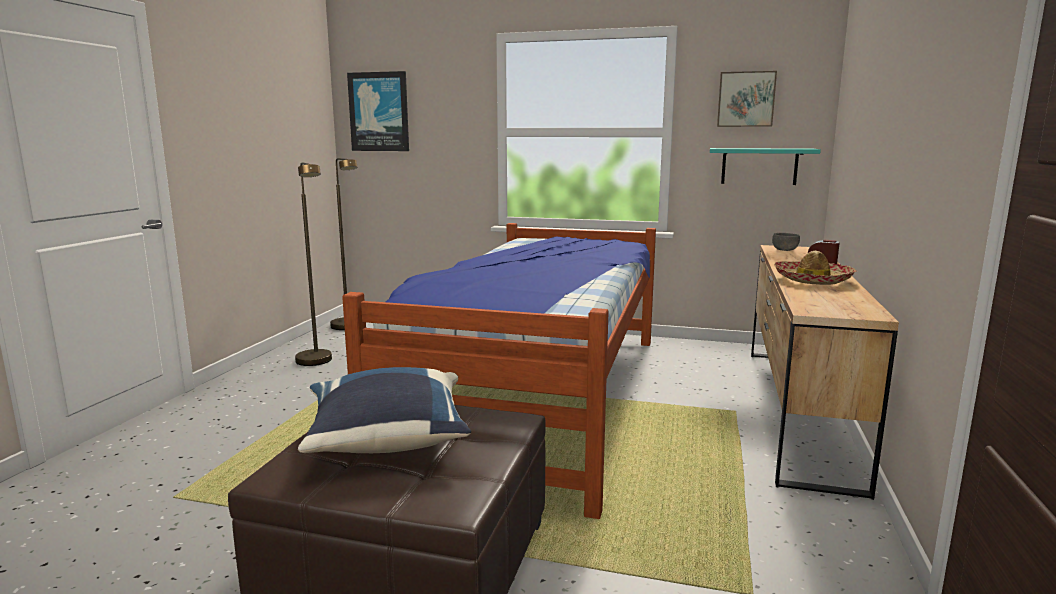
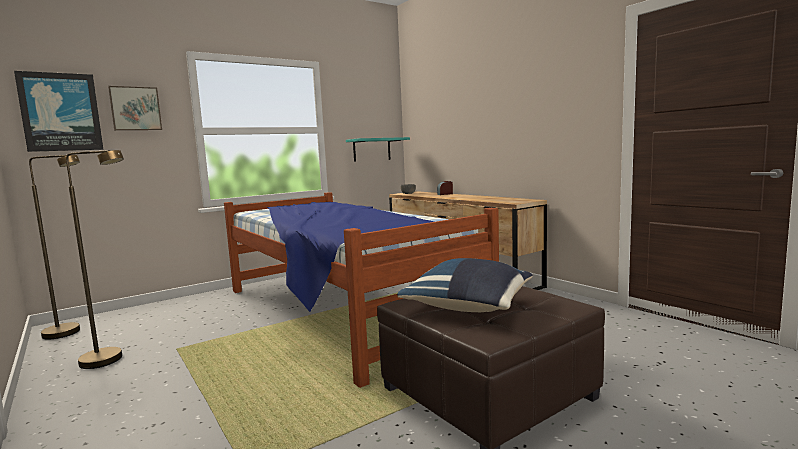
camera: 50 degrees left, 5 degrees down
picture [717,71,777,127] -> picture moved to [108,86,162,130]
hat [774,251,857,285] -> none

